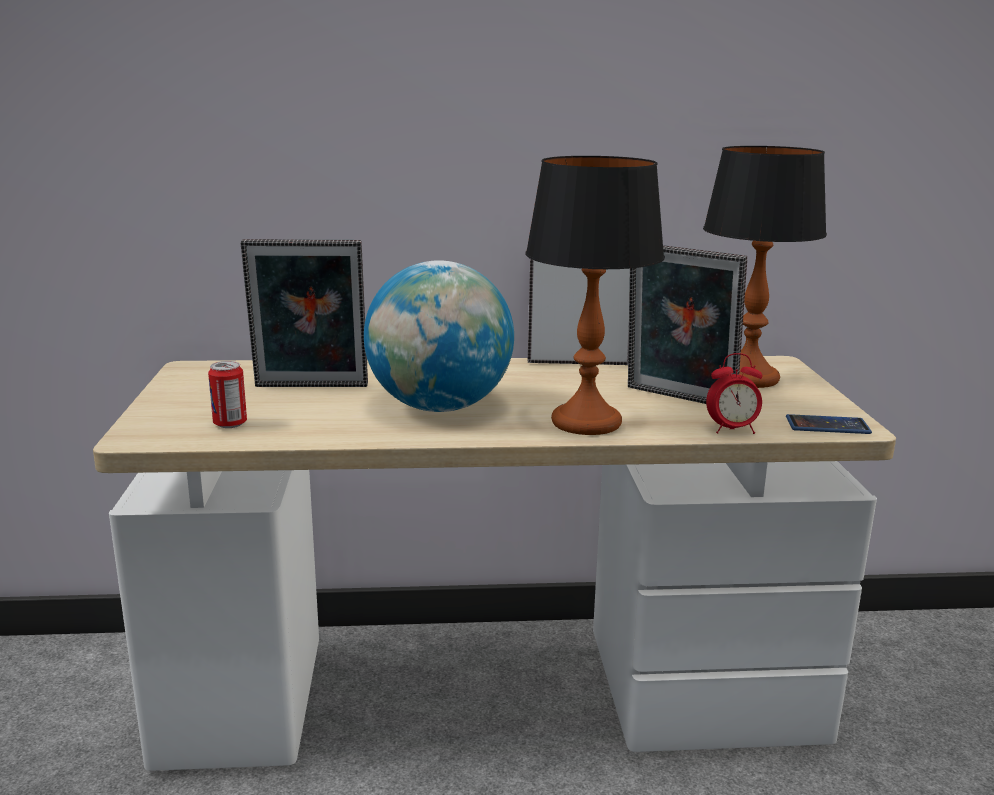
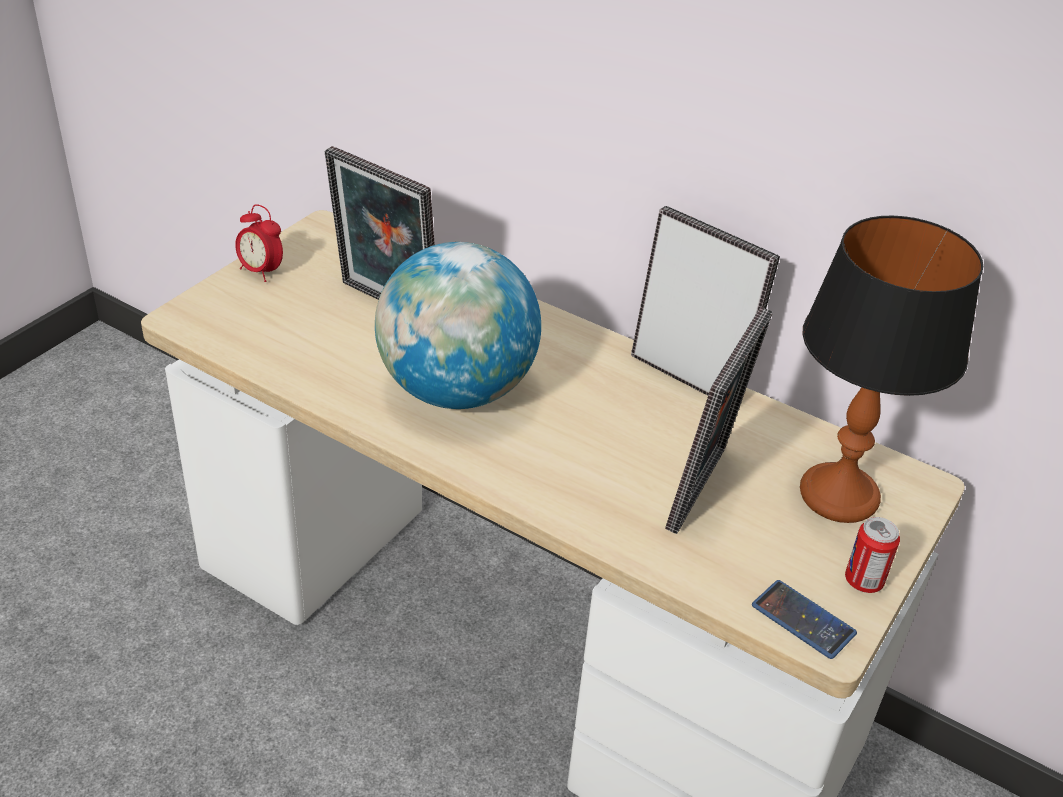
camera: 35 degrees right, 20 degrees up
can [208,361,247,428] -> can moved to [845,517,900,593]
table lamp [526,156,665,435] -> none
picture frame [628,245,747,404] -> picture frame turned 135 degrees counterclockwise [665,307,773,534]
alarm clock [706,353,762,434] -> alarm clock moved to [235,204,283,282]

